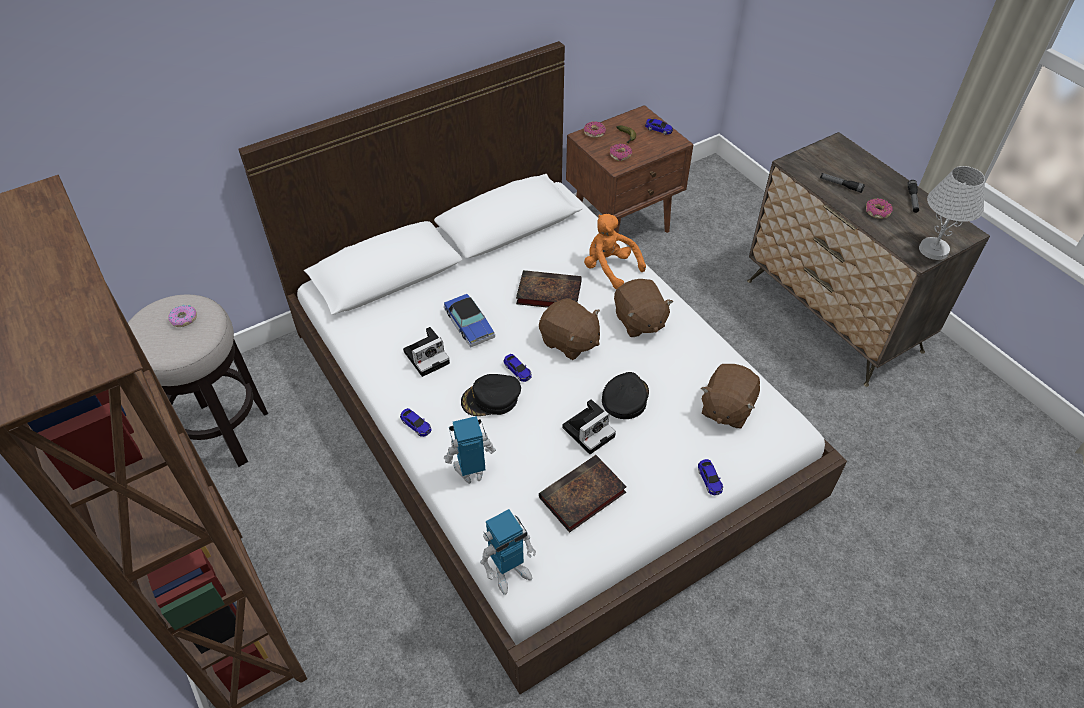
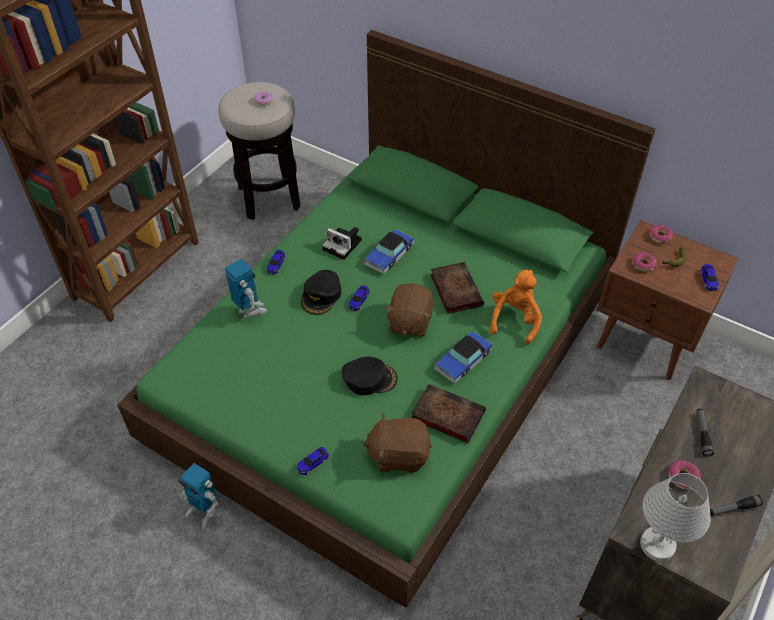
camera: 65 degrees right, 0 degrees up
white bed [238,41,847,694] -> green bed [117,30,655,608]
black cap [461,374,521,416] -> black cap turned 120 degrees counterclockwise [301,270,341,315]
toy robot [480,509,536,595] -> toy robot moved to [178,463,219,529]
book [539,455,627,533] -> book moved to [411,384,486,443]
camera [562,399,616,454] -> none
brown plush toy [614,279,673,337] -> toy car [435,331,493,384]

